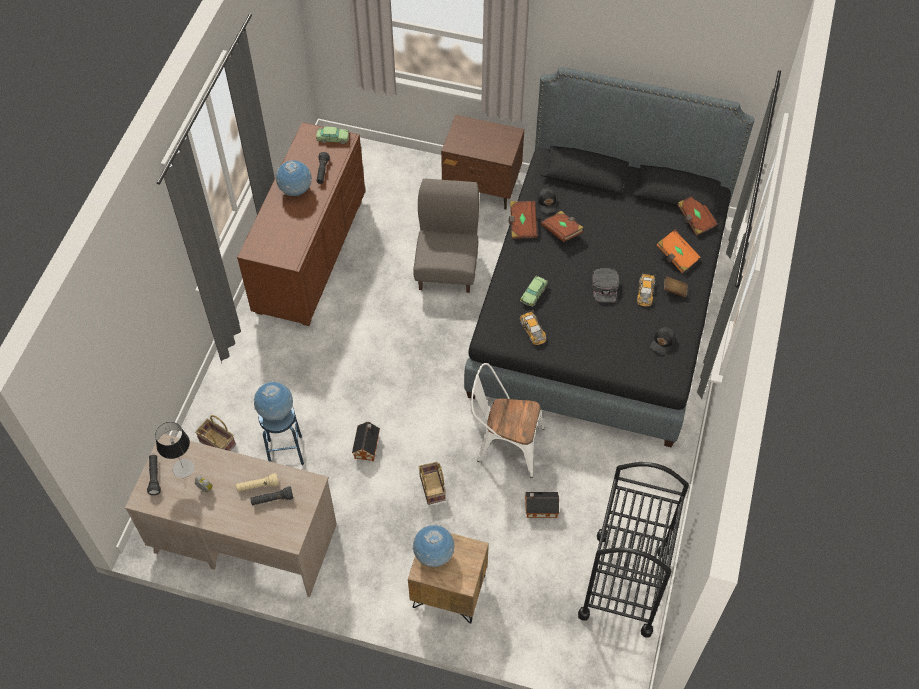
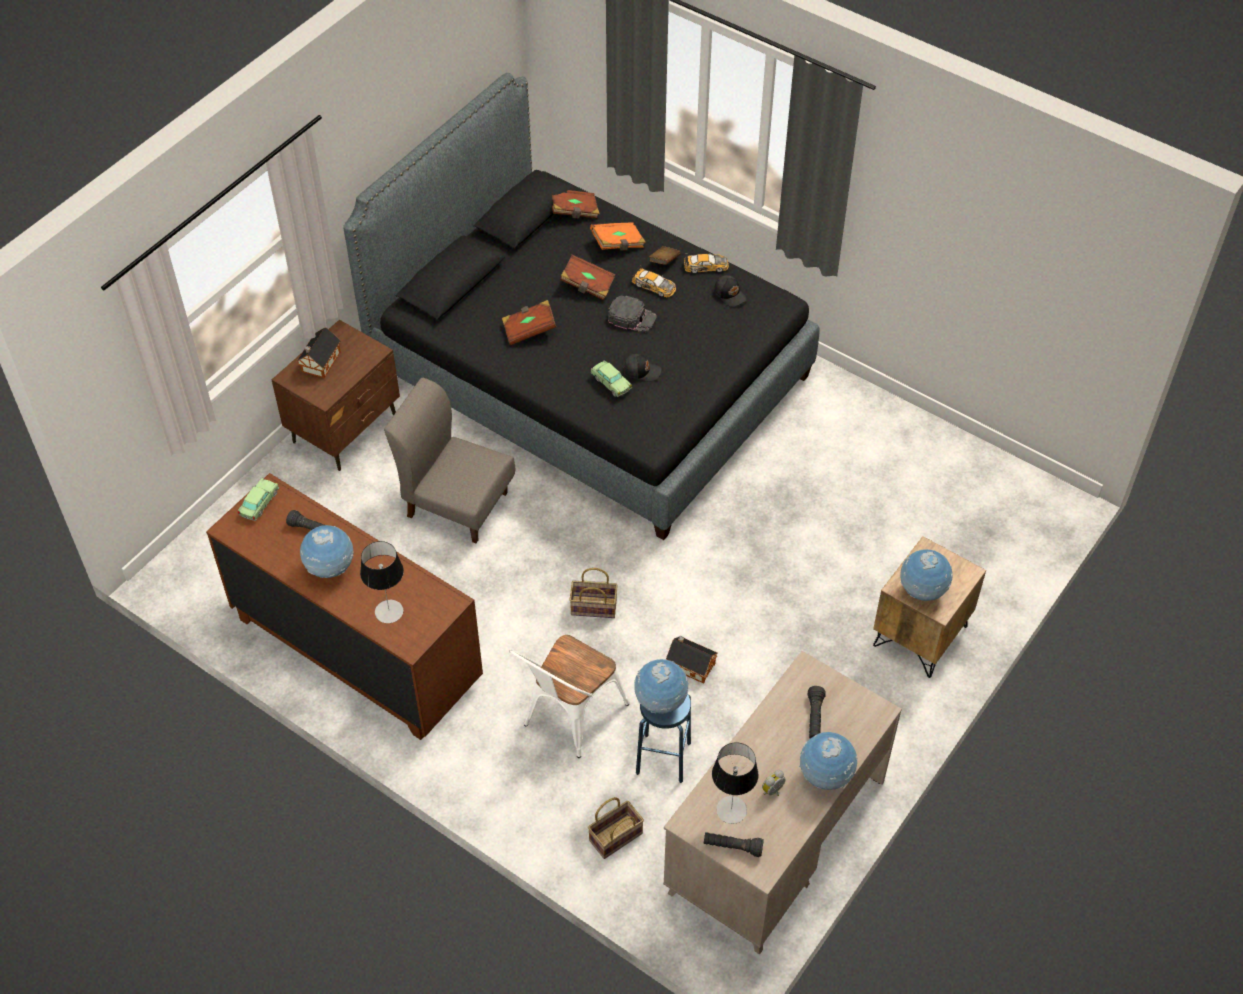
camera: 70 degrees left, 5 degrees down
beige flashlight [236,473,279,492] -> none
basket [419,462,446,505] -> basket moved to [569,568,618,618]
white chair [471,363,545,478] -> white chair moved to [509,635,629,758]
brown book [509,201,537,239] -> brown book moved to [560,255,615,300]
toy car [520,310,546,345] -> toy car moved to [684,253,729,273]
toy house [525,492,559,518] -> toy house moved to [297,328,341,378]
black cap [537,188,557,213] -> black cap moved to [623,354,661,382]
black cart [578,462,689,638] -> none
none -> table lamp [360,541,404,623]
none -> globe [799,732,857,790]

